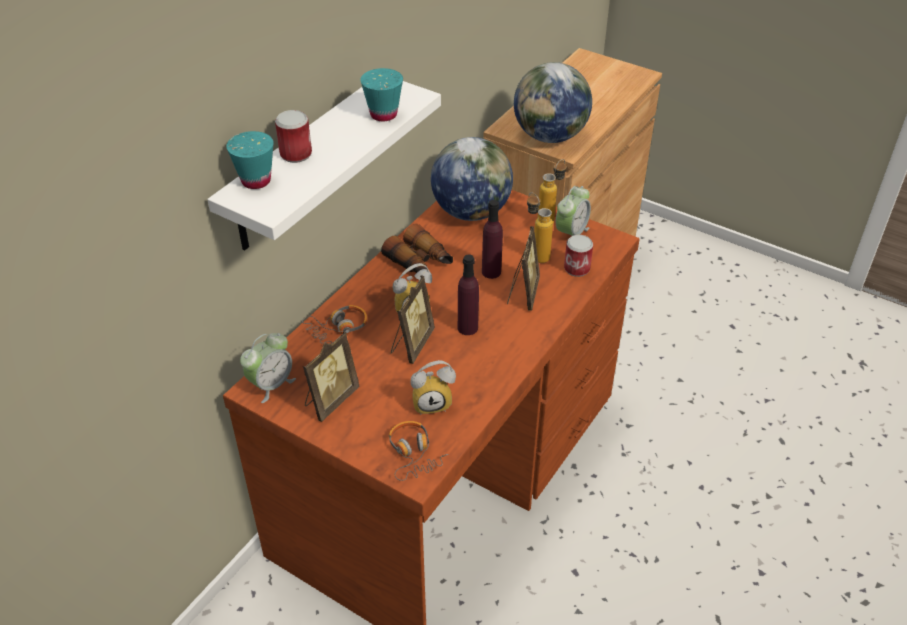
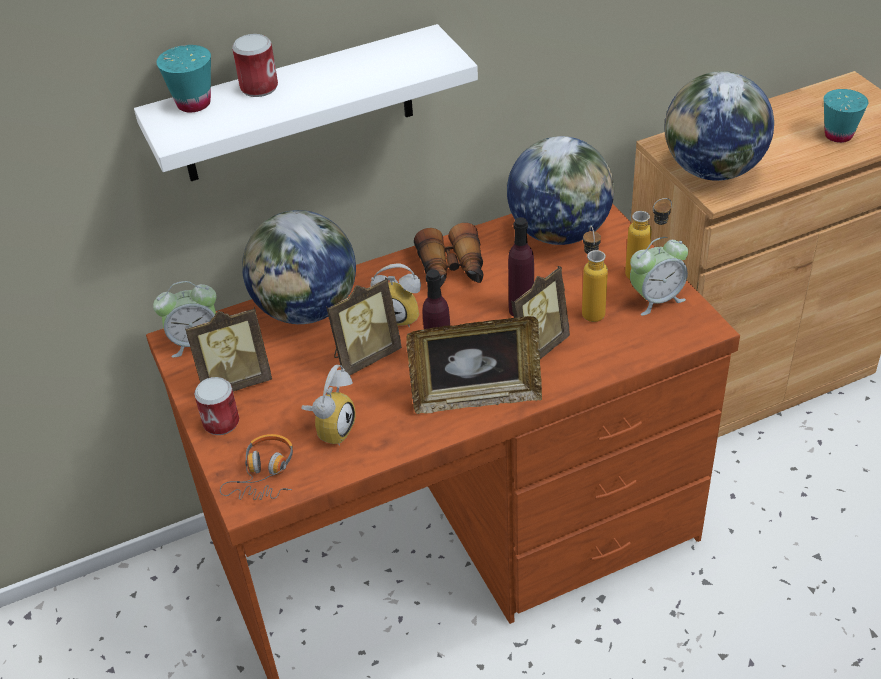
camera: 35 degrees right, 0 degrees up
headphones [302,305,368,344] -> globe [242,210,356,324]
turquoise cup [360,68,403,121] -> turquoise cup moved to [824,89,868,143]
alarm clock [411,360,456,415] -> alarm clock turned 90 degrees counterclockwise [301,365,355,446]
can [564,235,593,277] -> can moved to [194,377,239,435]
none -> picture frame [406,316,542,414]

